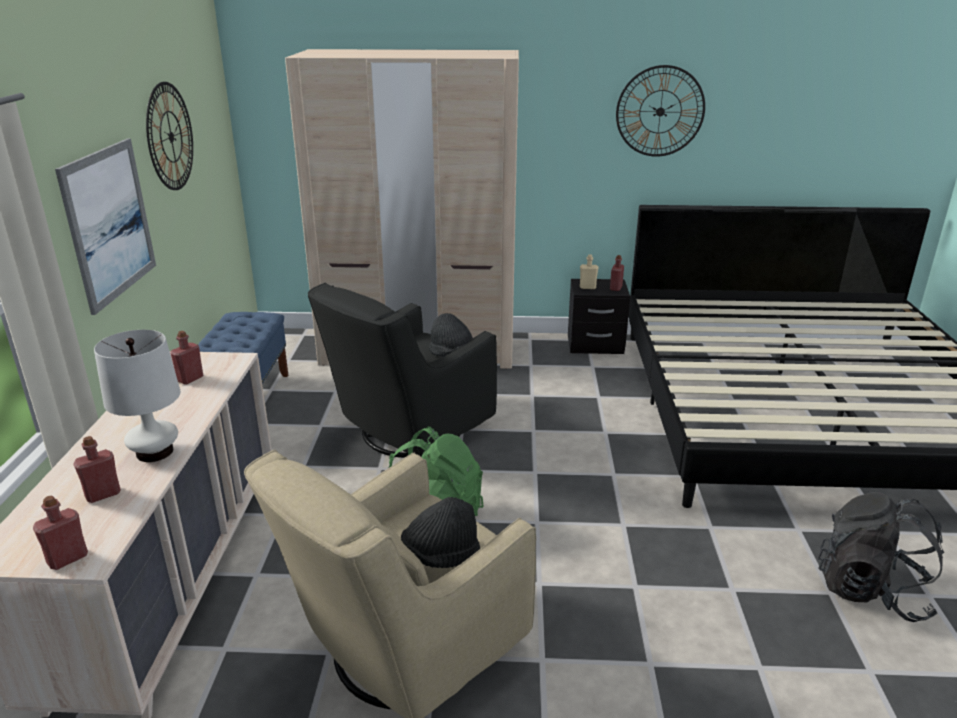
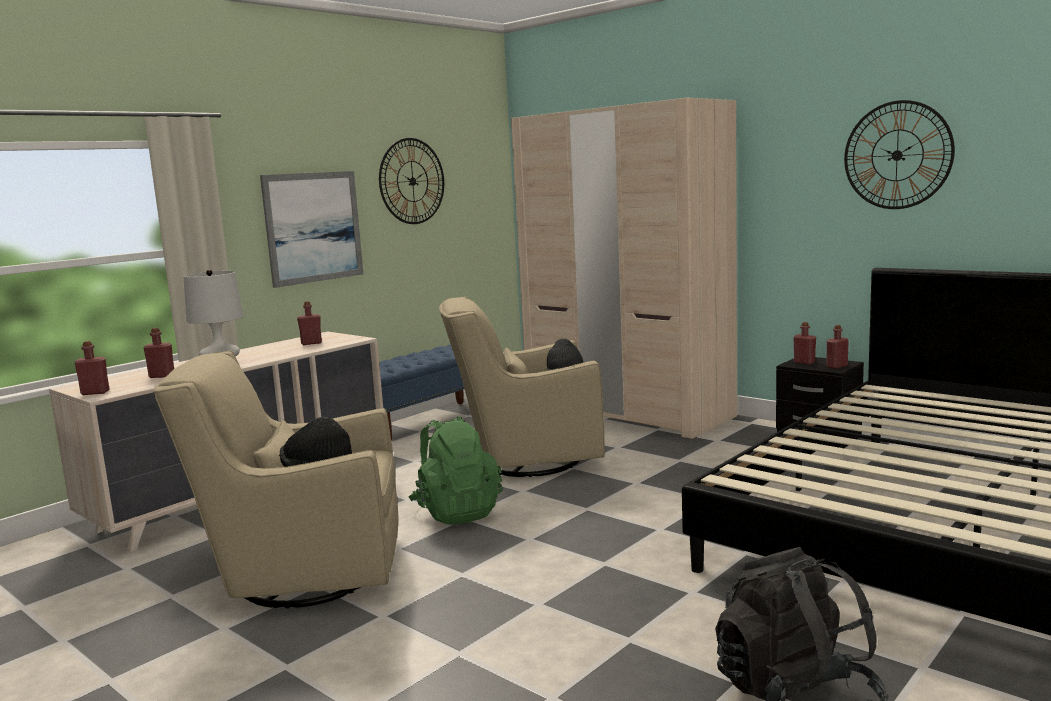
camera: 40 degrees right, 15 degrees down
black armchair [308,283,497,458] -> beige armchair [439,296,605,477]
beige bottle [580,254,599,289] -> red bottle [793,322,816,365]

